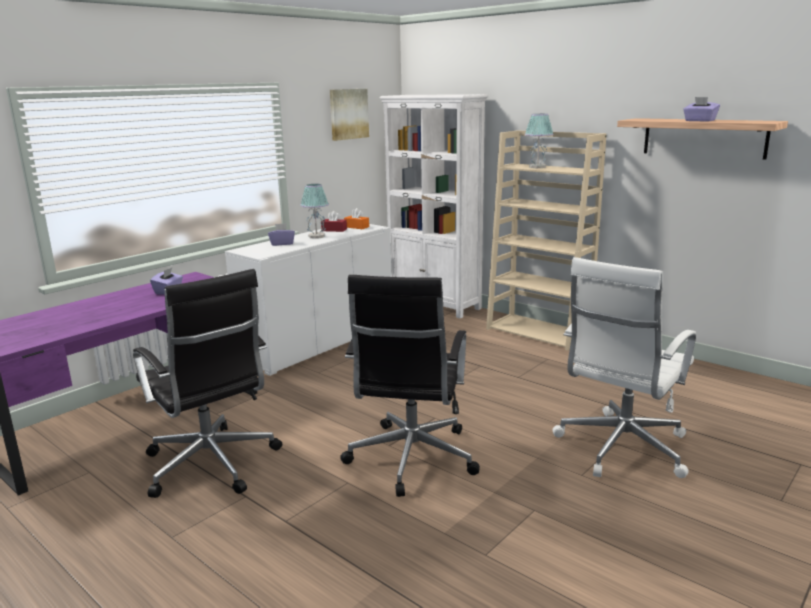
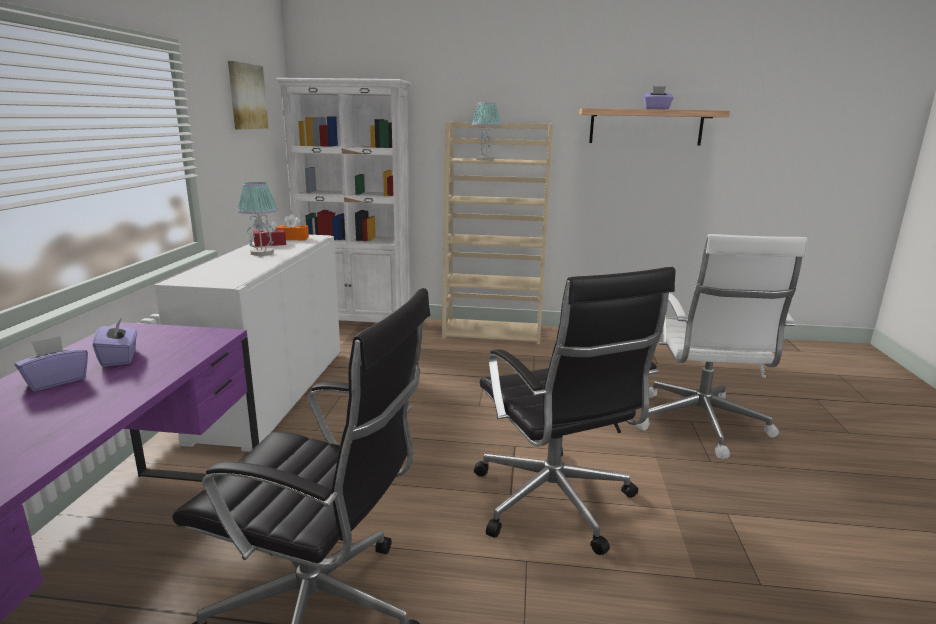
camera: 35 degrees left, 0 degrees up
purple tissue box [268,223,295,246] -> purple tissue box moved to [15,336,88,391]

